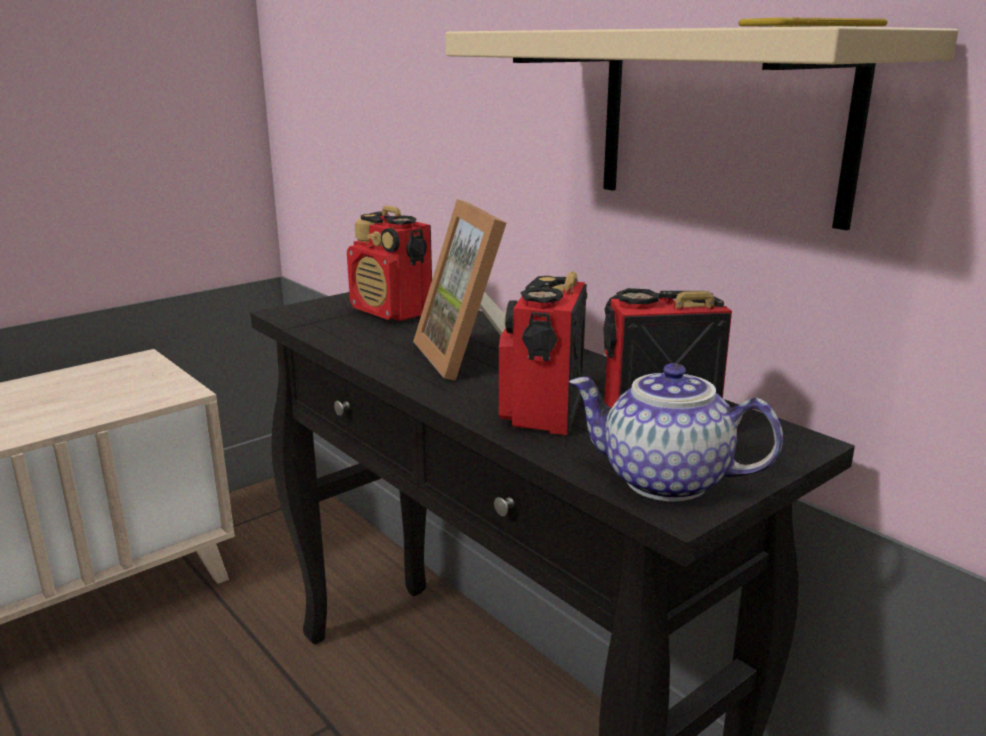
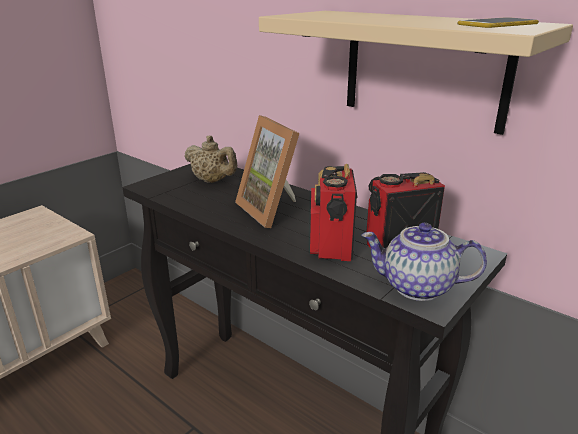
camera: 10 degrees left, 5 degrees up
radio [347,205,432,321] -> beige teapot [184,135,237,183]

